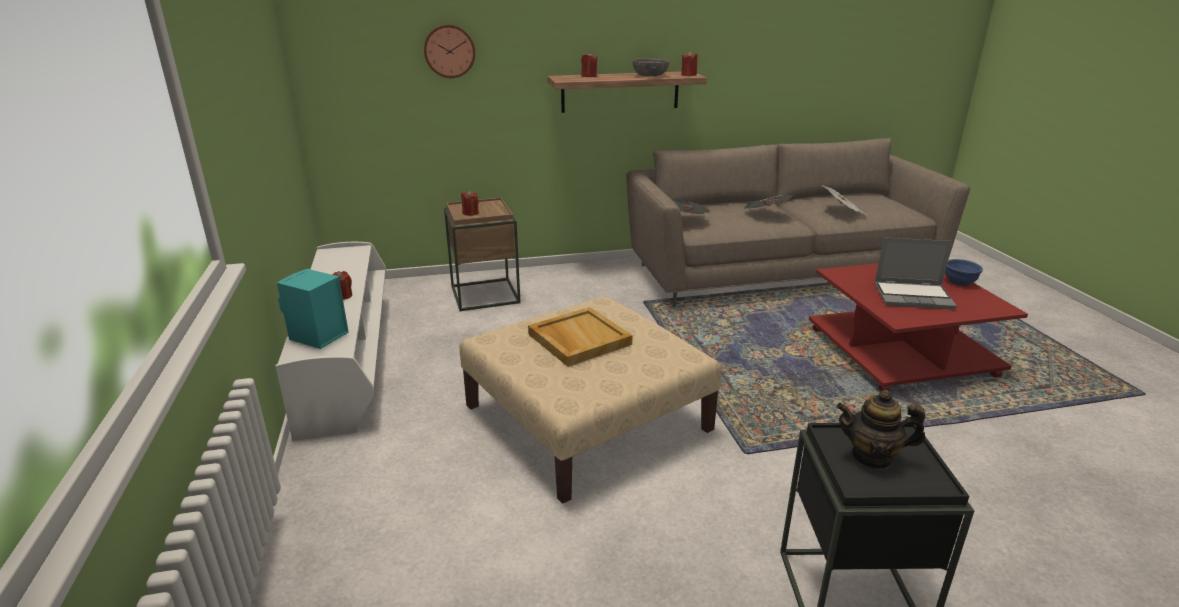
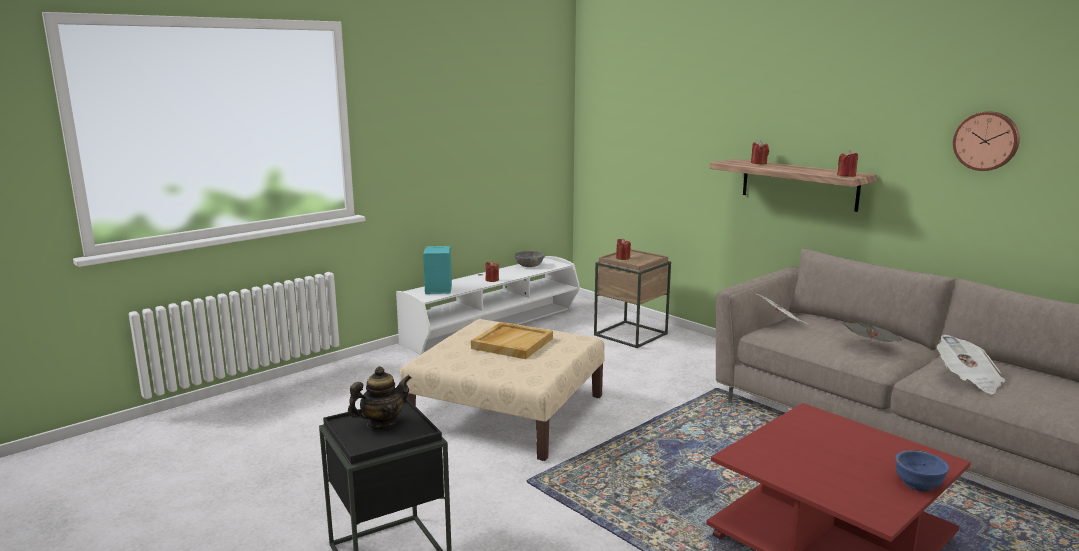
camera: 60 degrees right, 10 degrees down
wall clock [424,24,475,78] -> wall clock moved to [953,111,1020,171]
grey bowl [633,58,669,77] -> grey bowl moved to [515,251,544,267]
teapot [836,390,925,470] -> teapot turned 75 degrees clockwise [348,366,411,430]
laptop [874,238,957,310] -> none

